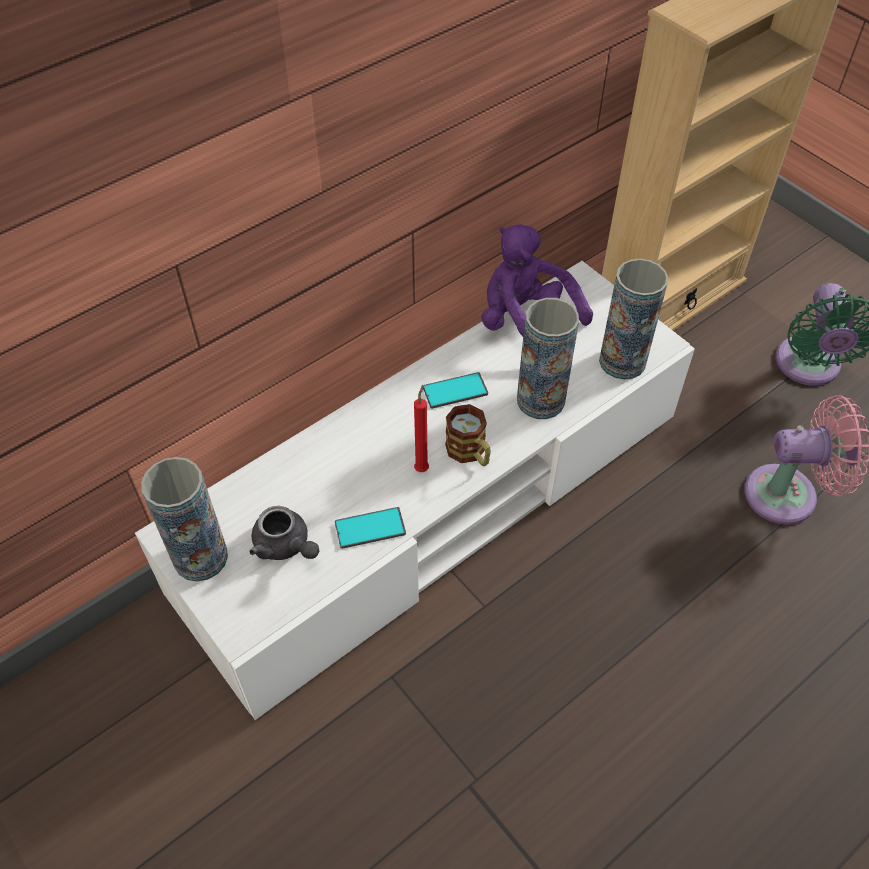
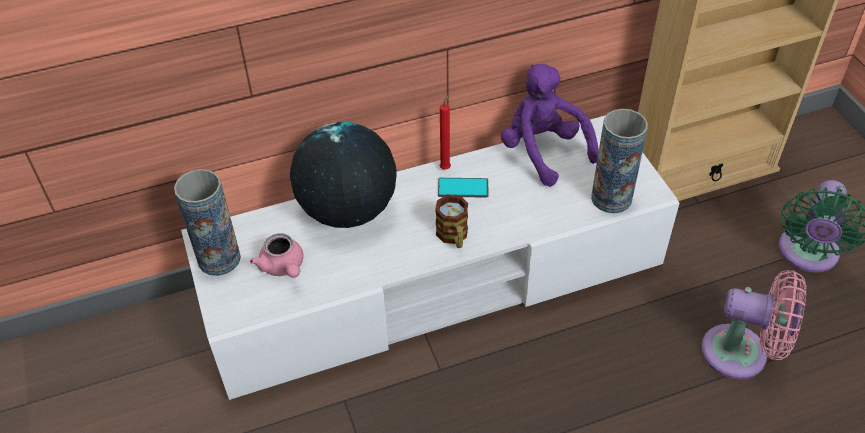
camera: 20 degrees right, 5 degrees down
grey teapot [249,506,319,560] -> pink teapot [250,233,304,278]
phone [335,507,406,549] -> none
red candle [414,385,429,472] -> red candle moved to [439,94,451,170]
vase [517,298,579,419] -> none
none -> globe [290,122,397,228]

